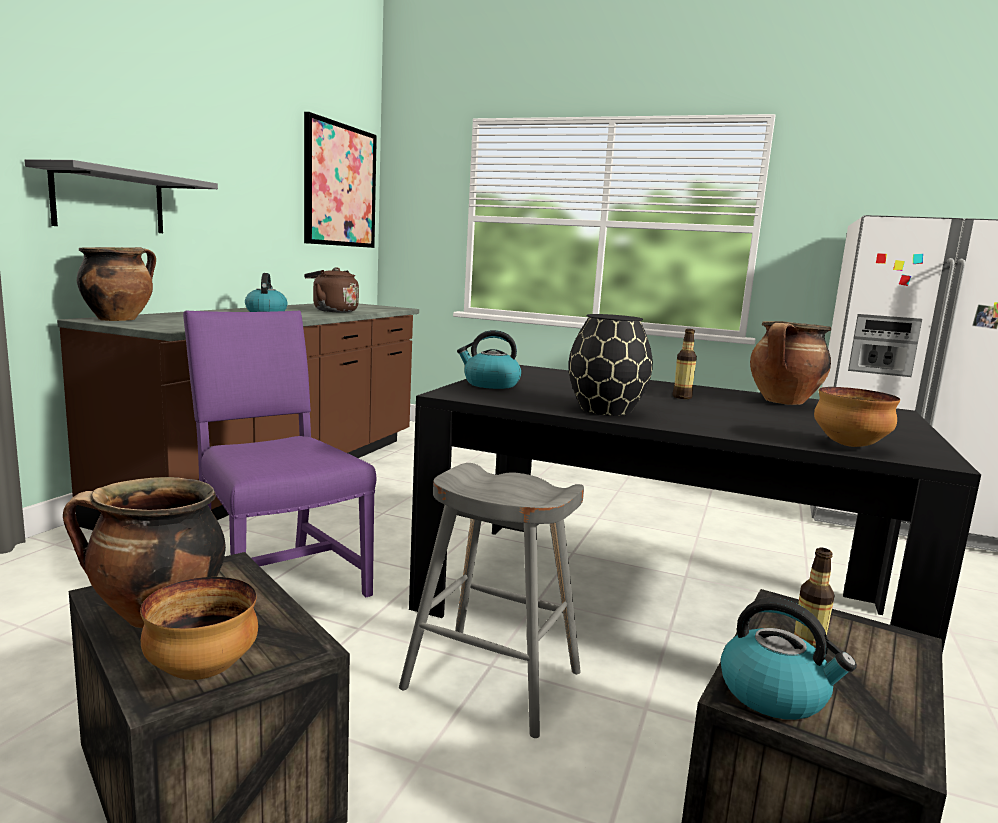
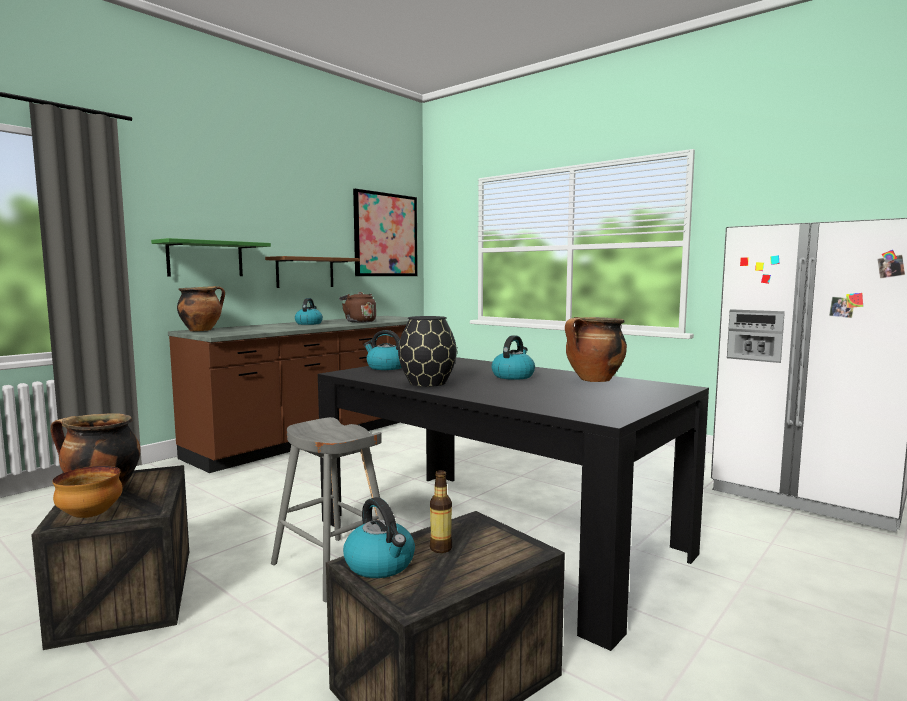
camera: 20 degrees right, 5 degrees down
grey shelf [24,159,218,233] -> green shelf [151,238,271,276]
purple chair [183,311,376,597] -> none
bottle [673,329,697,399] -> kettle [491,335,535,380]
bowl [814,387,900,447] -> none
none -> brown shelf [265,256,360,288]

